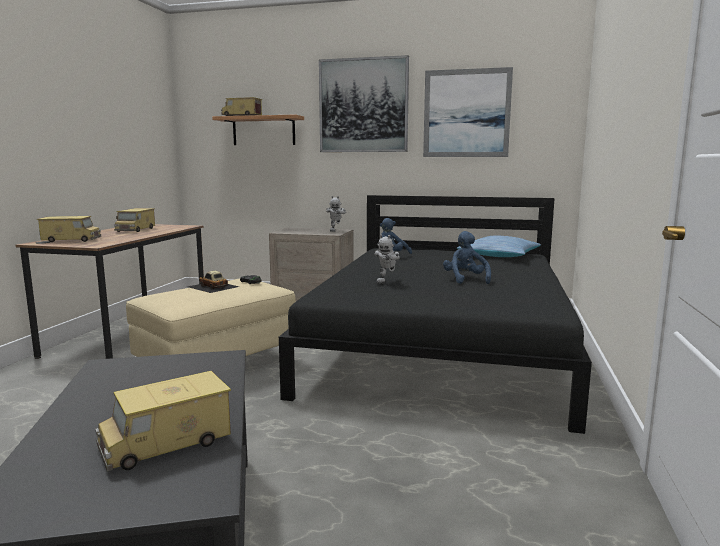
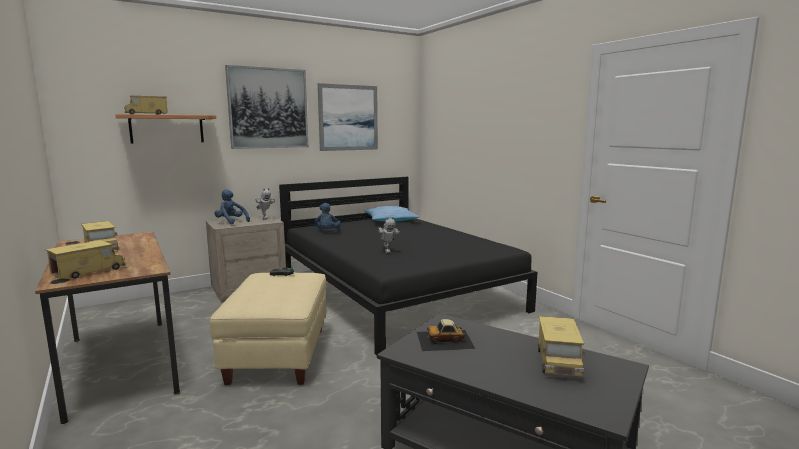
camera: 45 degrees left, 0 degrees up
toy car [187,271,239,293] -> toy car moved to [417,319,475,351]
blue plush toy [443,231,491,284] -> blue plush toy moved to [214,189,250,224]

